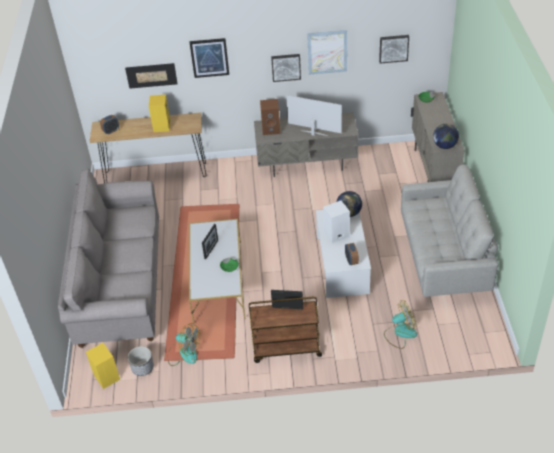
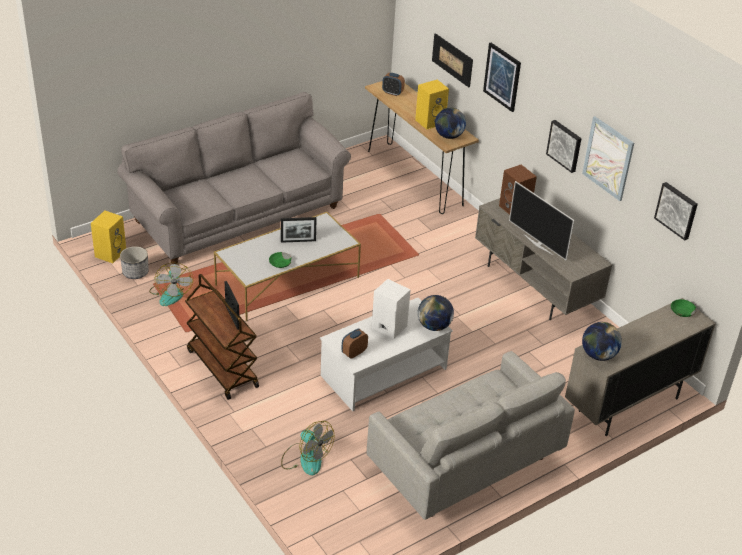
camera: 55 degrees right, 5 degrees down
television [286,95,342,136] -> television turned 150 degrees clockwise [509,181,574,260]
none -> globe [435,108,466,139]

